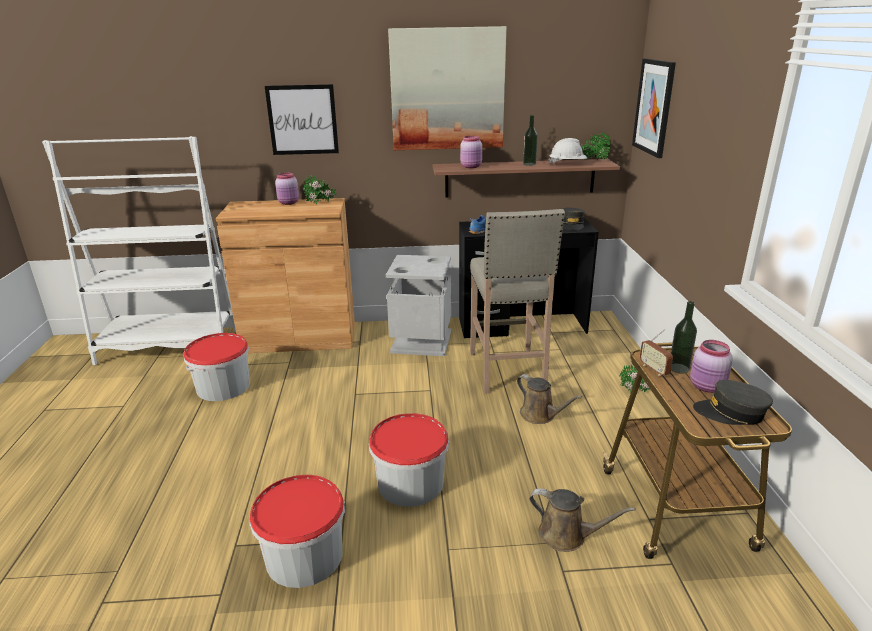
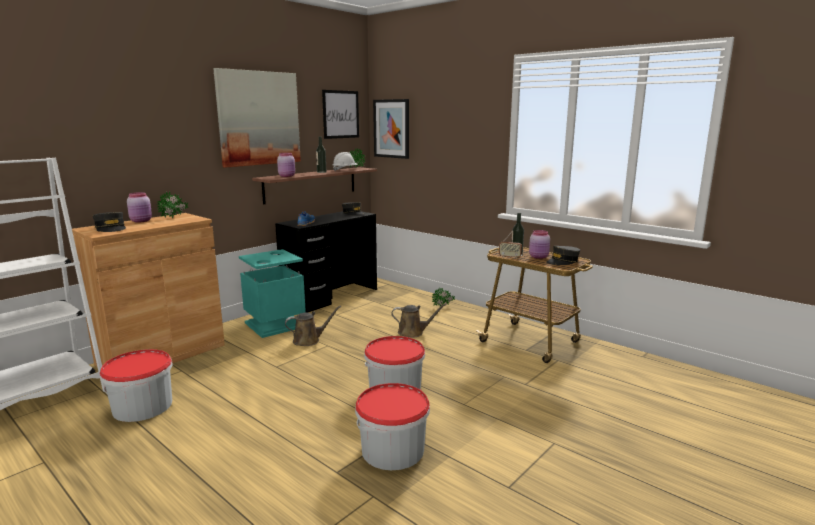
camera: 45 degrees left, 10 degrees down
picture [265,84,339,155] -> picture moved to [322,90,359,139]
grey trash can [386,255,451,356] -> turquoise trash can [239,249,306,338]
beige stool [470,209,565,394] -> none
brown watering can [529,488,636,552] -> brown watering can moved to [285,305,341,346]
none -> grey cap [93,212,126,232]

